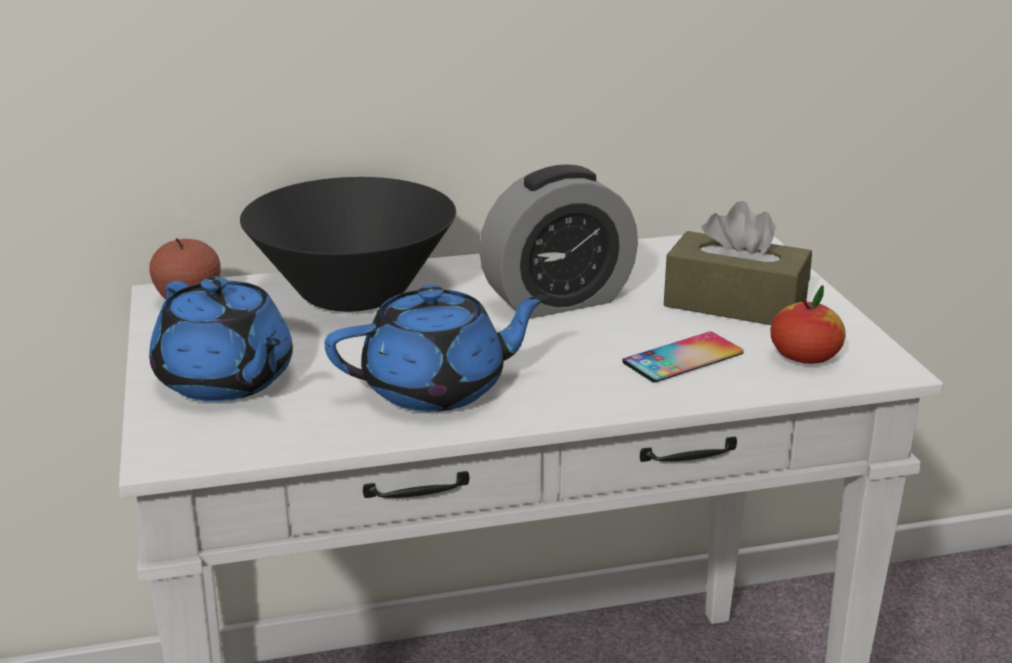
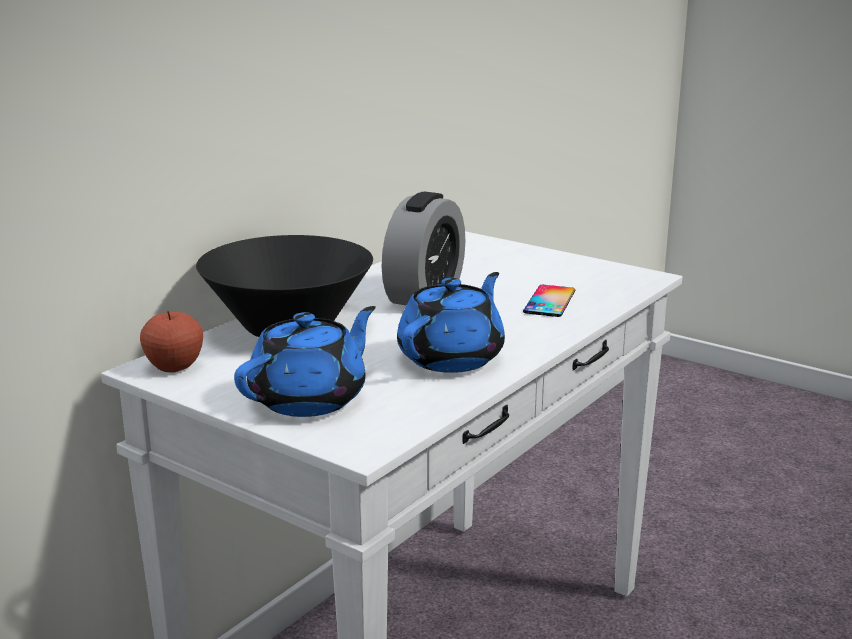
camera: 40 degrees left, 5 degrees down
blue teapot [149,276,293,402] -> blue teapot turned 60 degrees counterclockwise [234,306,376,417]
brown tissue box [664,201,812,325] -> none
apple [770,285,846,364] -> none

